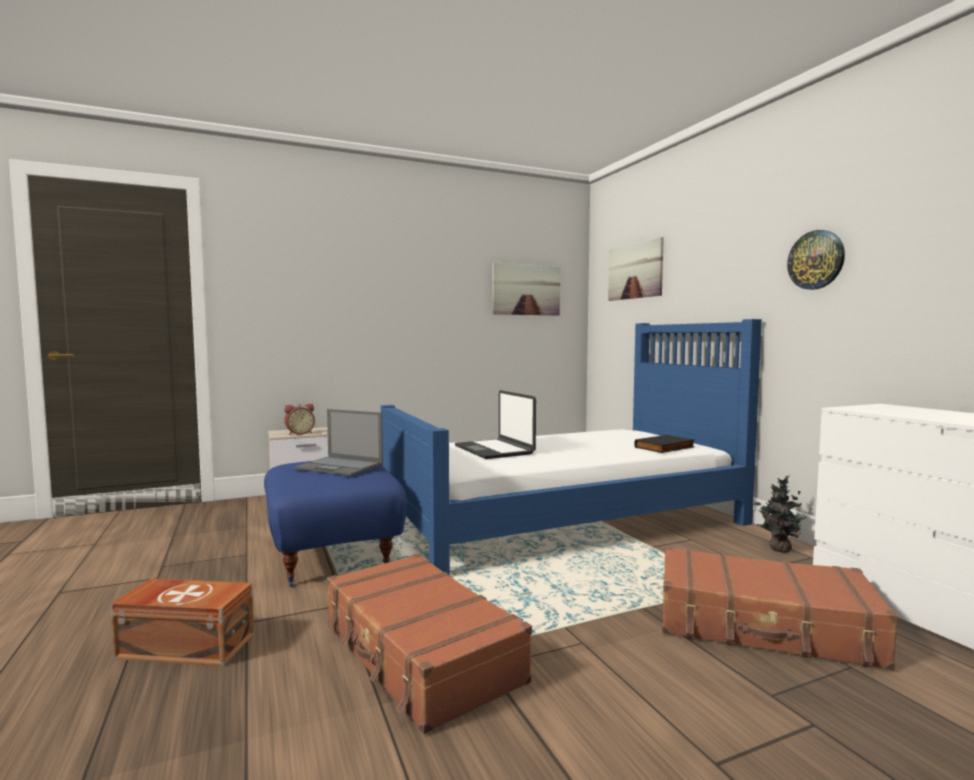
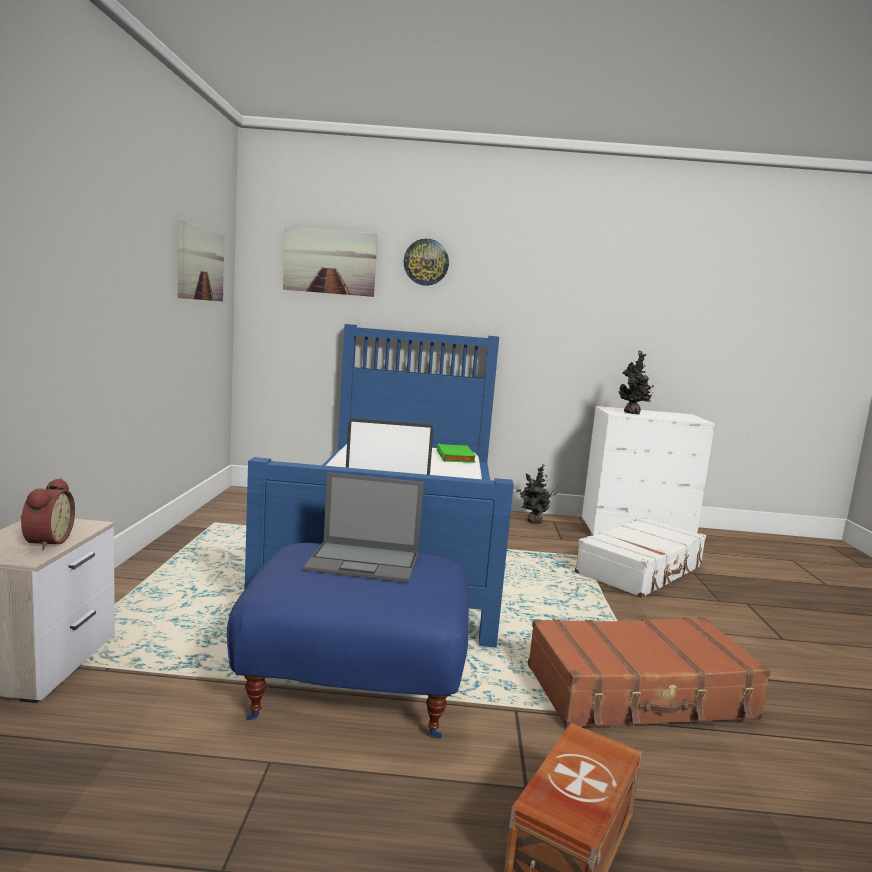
camera: 65 degrees left, 5 degrees up
laptop [294,409,383,476] -> laptop turned 45 degrees clockwise [303,472,424,582]
black book [634,435,695,453] -> green book [437,444,476,463]
brown suitcase [662,547,898,671] -> white suitcase [575,517,706,598]
wall clock [787,230,845,290] -> wall clock moved to [404,239,449,286]
none -> potted plant [618,350,654,414]

